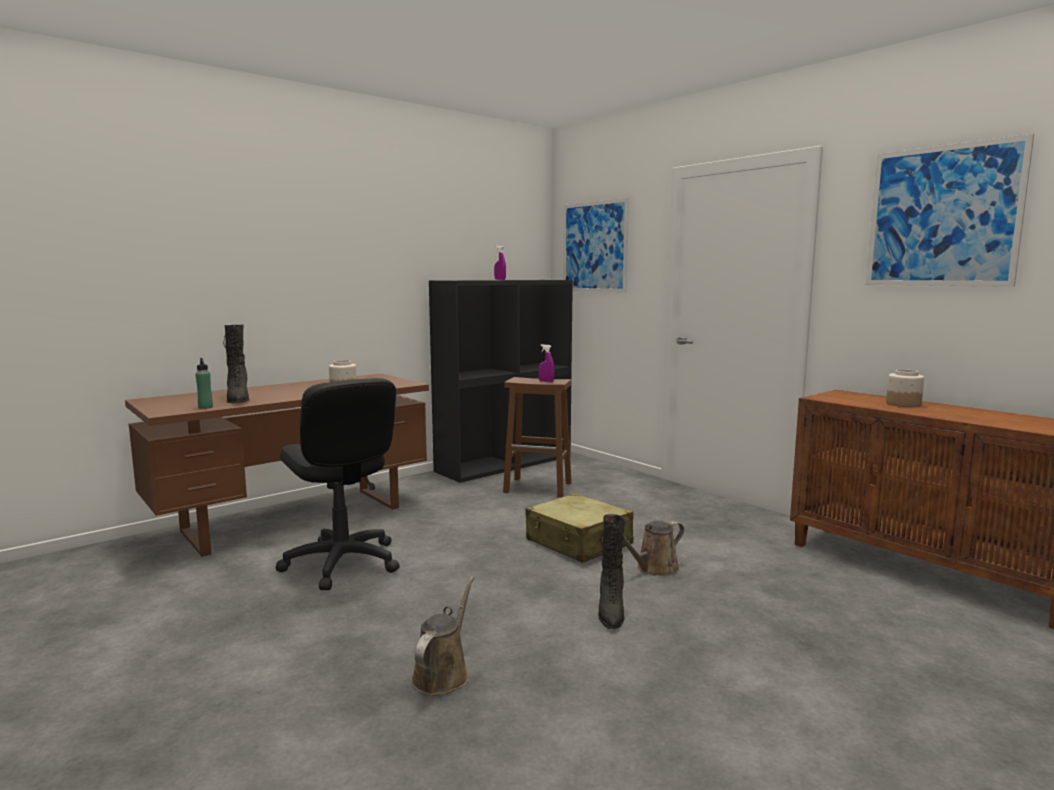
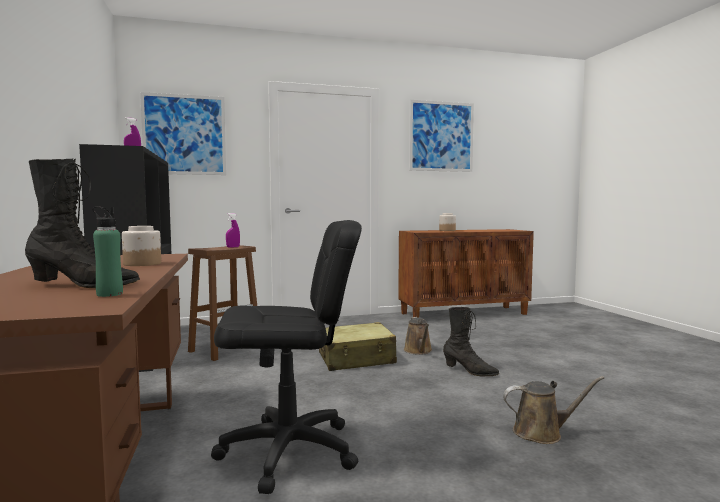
camera: 65 degrees left, 5 degrees down
brown watering can [411,576,474,696] -> brown watering can turned 135 degrees clockwise [503,376,604,444]

